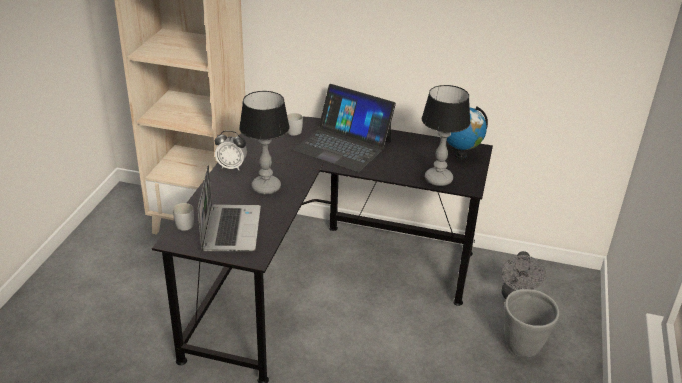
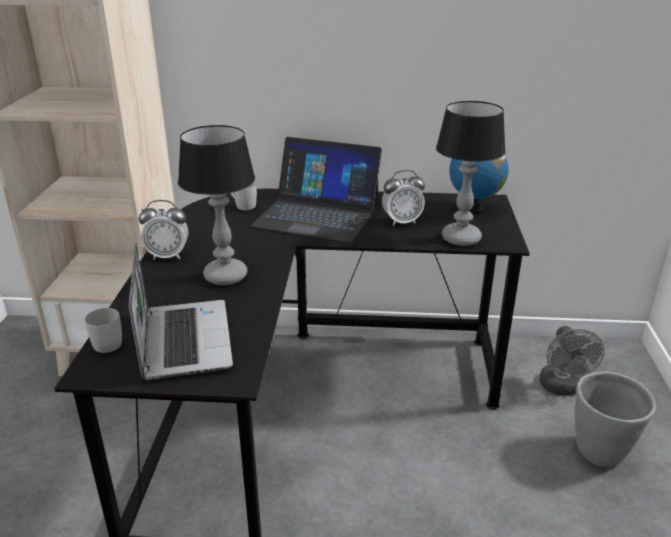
camera: 10 degrees left, 5 degrees down
none -> alarm clock [382,170,425,226]

